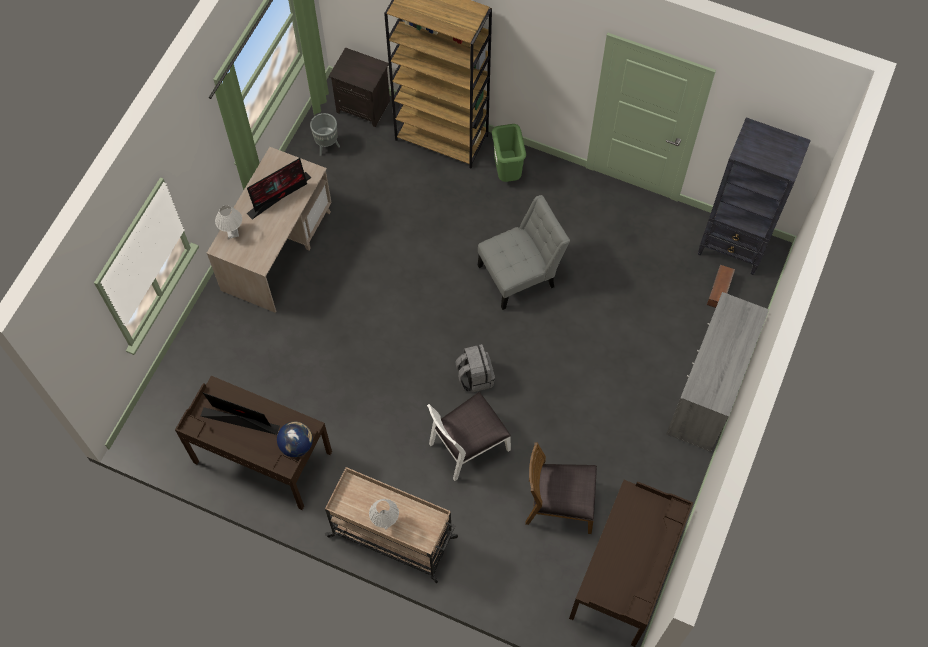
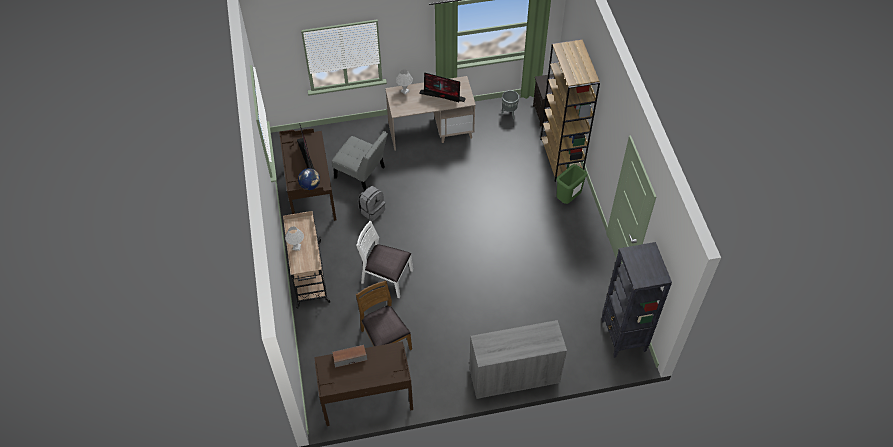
camera: 55 degrees right, 10 degrees down
grey backpack [455,344,495,392] -> grey backpack moved to [358,186,385,221]
grey chair [478,195,570,310] -> grey chair moved to [332,131,388,191]
speaker [707,265,735,308] -> speaker moved to [332,345,367,368]

